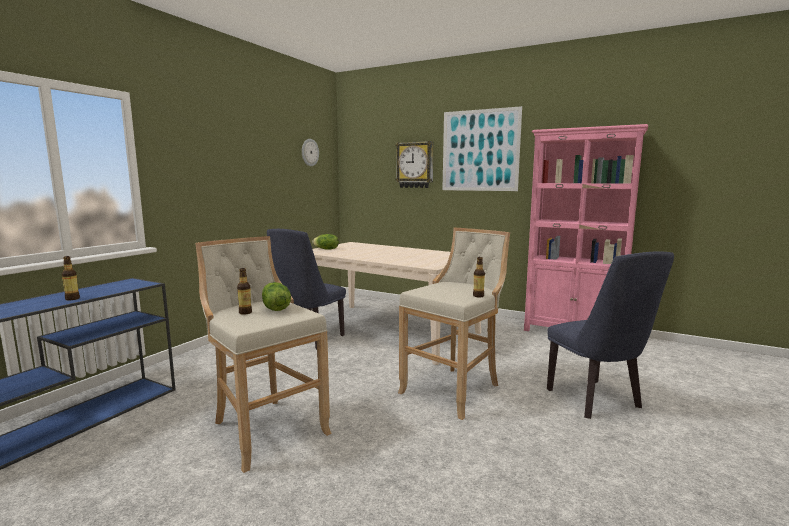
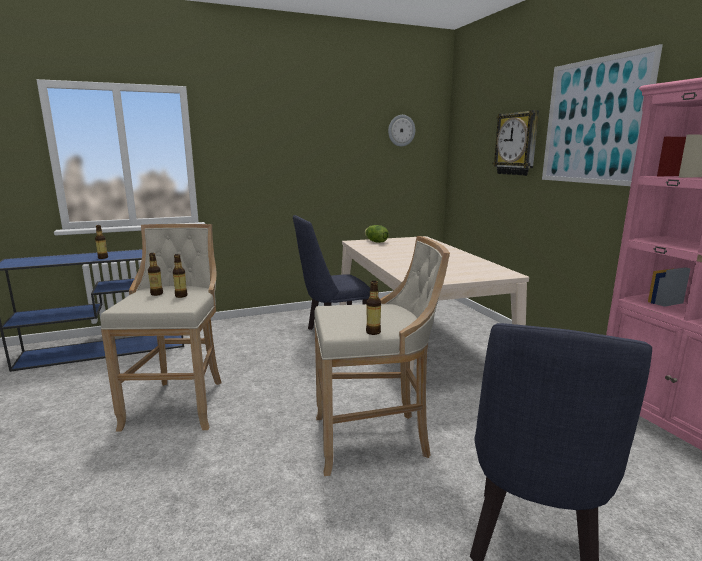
camera: 40 degrees right, 5 degrees up
lettuce [262,282,291,311] -> bottle [173,254,188,298]

